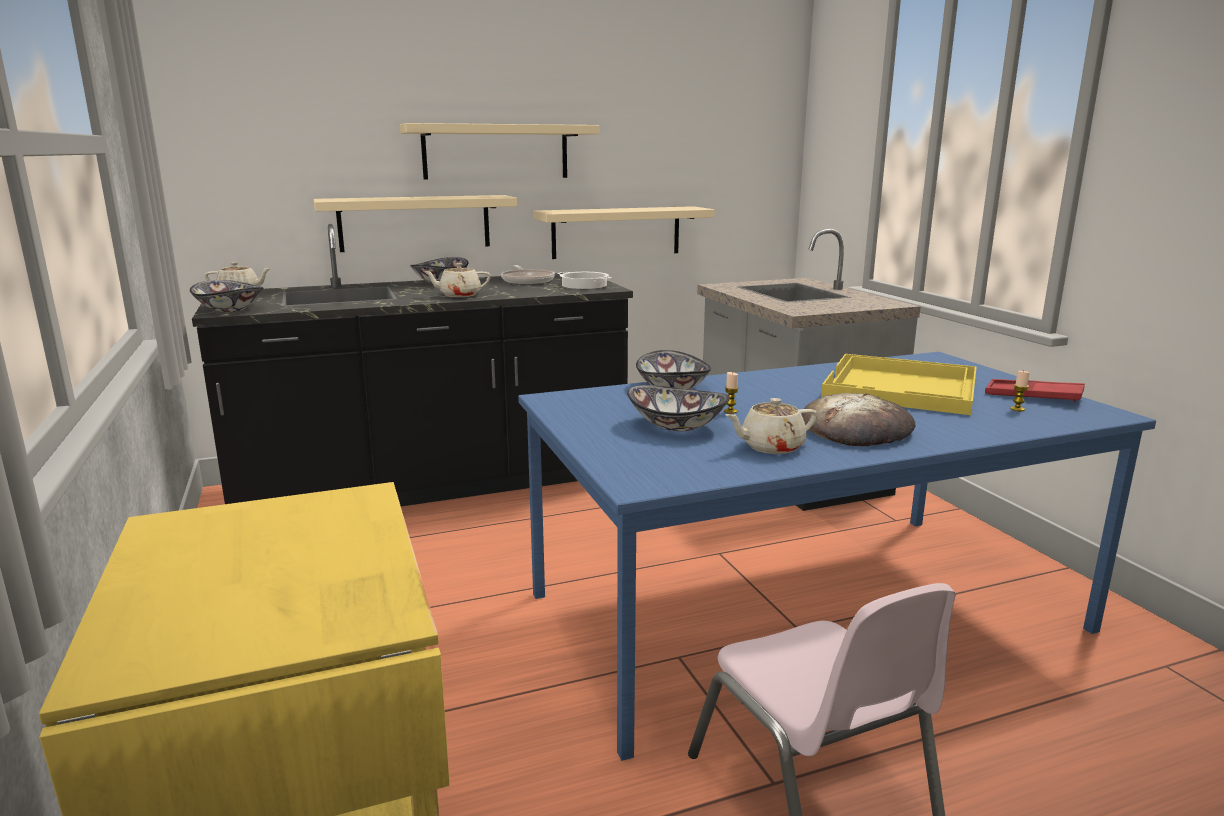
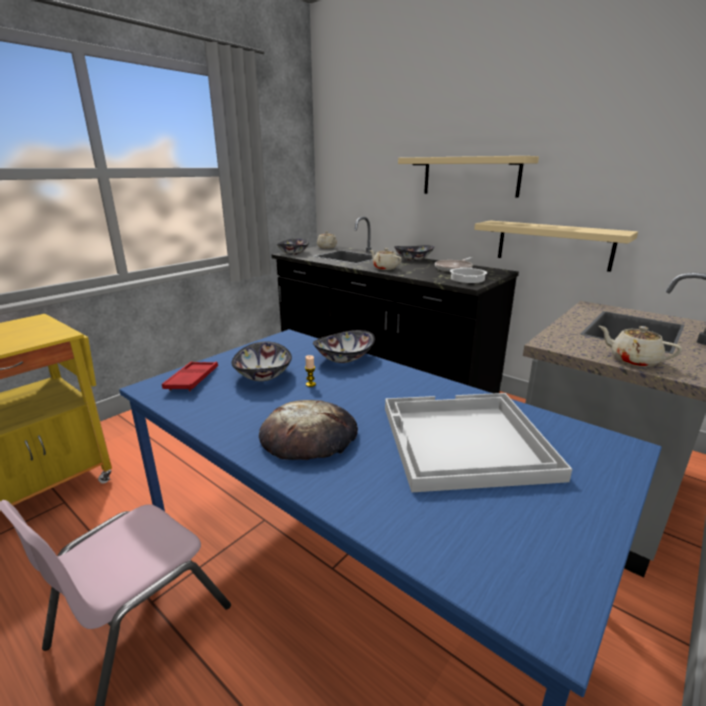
camera: 60 degrees right, 5 degrees up
beige shelf [313,195,517,252] -> none
beige teapot [726,398,817,454] -> beige teapot moved to [599,326,682,367]
yellow tray [821,354,977,415] -> white tray [385,393,572,492]
red tray [985,379,1085,402] -> red tray moved to [162,361,218,391]
candle [1010,371,1029,411] -> none

